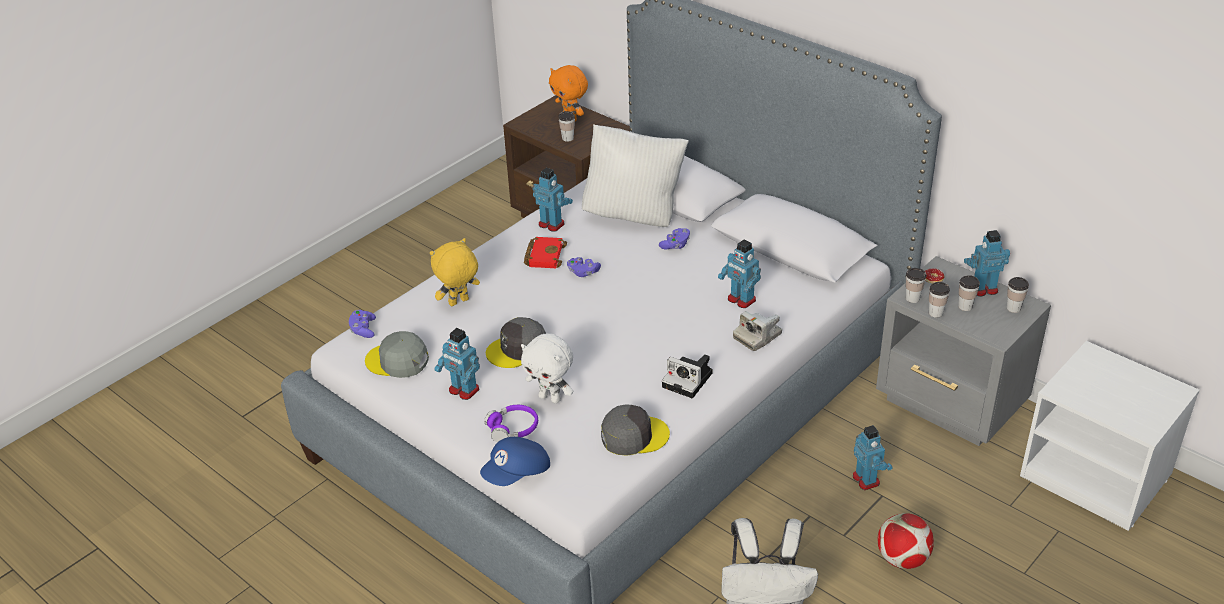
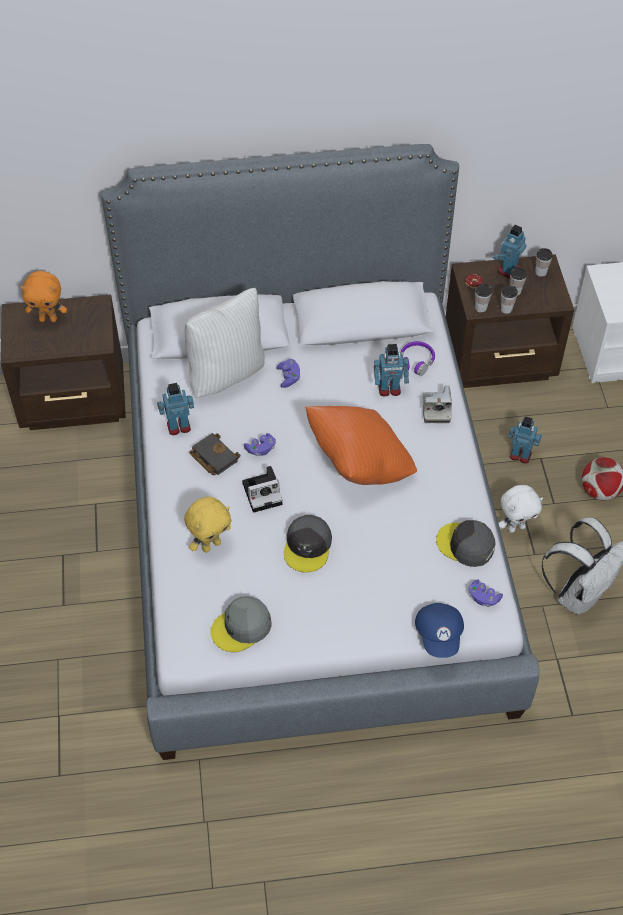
camera: 50 degrees left, 15 degrees up
purple game controller [349,310,376,338] -> purple game controller moved to [468,579,503,607]
yellow plush toy [430,238,480,306] -> yellow plush toy turned 135 degrees counterclockwise [184,497,231,552]
toy robot [434,328,480,400] -> none
purple headphones [484,405,538,442] -> purple headphones moved to [401,341,435,376]
white plush toy [521,333,573,404] -> white plush toy moved to [499,485,543,533]
red book [524,237,567,268] -> black book [189,433,241,475]
cup [558,111,575,142] -> none
grey cap [601,405,670,456] -> grey cap turned 90 degrees counterclockwise [436,520,495,567]
camera [662,355,713,398] -> camera moved to [242,466,282,513]
grey nightstand [876,256,1051,446] -> brown nightstand [446,254,574,388]
none -> orange pillow [305,406,417,485]

